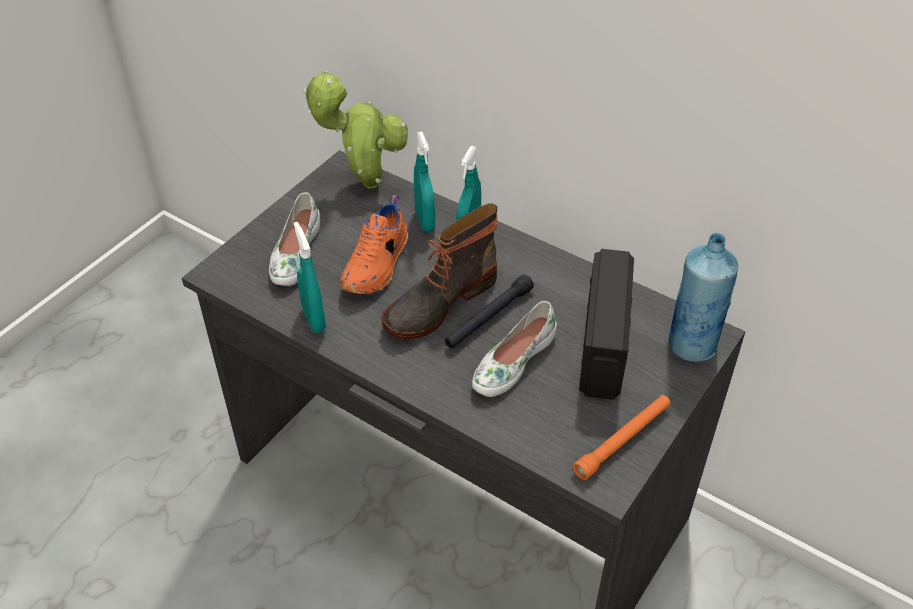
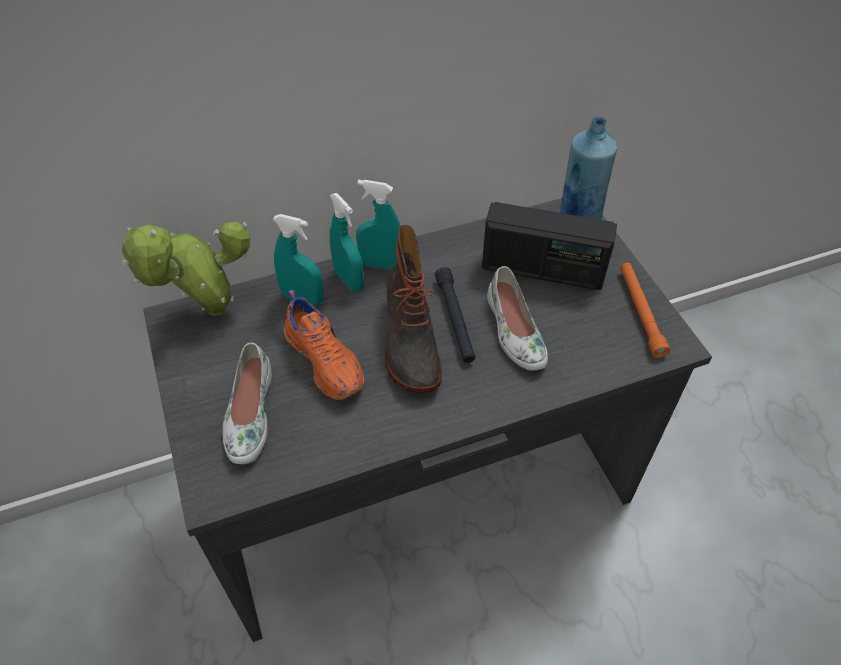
camera: 55 degrees left, 5 degrees up
white shoe [269,192,320,286] -> white shoe turned 45 degrees clockwise [223,343,272,464]
turquoise spray bottle [294,222,326,333] -> turquoise spray bottle moved to [356,180,401,270]
radio [579,249,634,400] -> radio turned 150 degrees clockwise [482,202,617,290]

